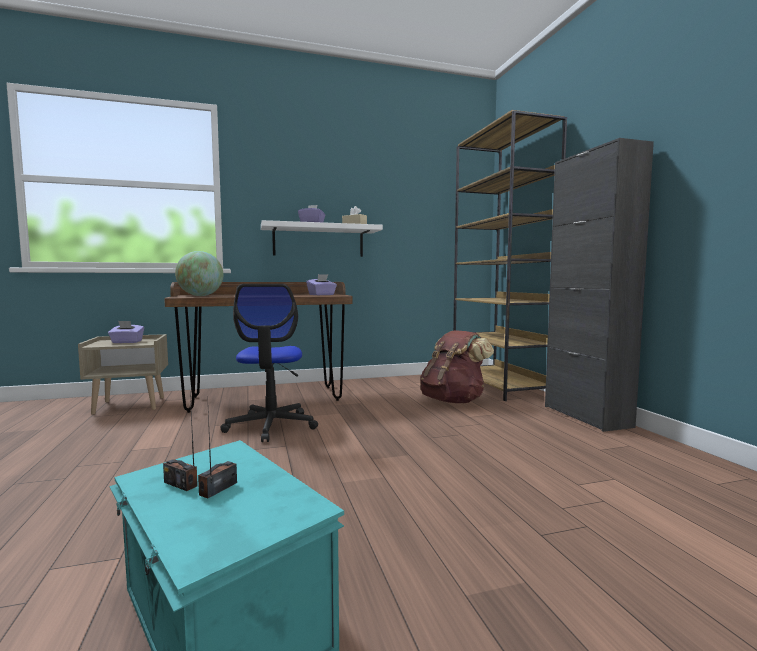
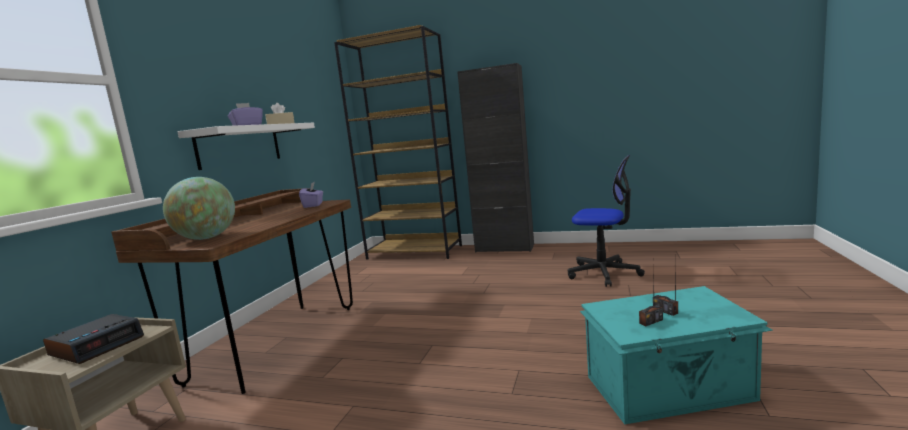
camera: 55 degrees left, 5 degrees up
purple tissue box [108,321,144,343] -> alarm clock [43,314,144,364]
office chair [220,284,318,442] -> office chair moved to [568,155,645,287]
brown backpack [420,331,494,403] -> none

